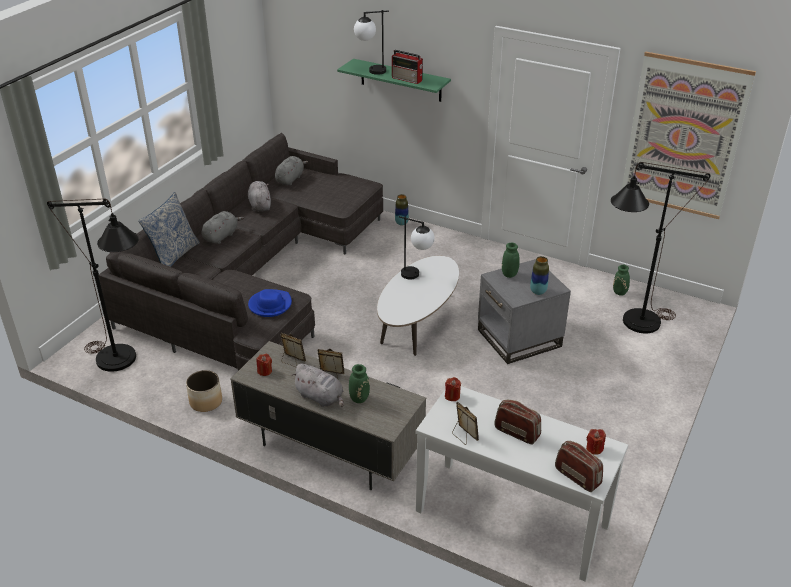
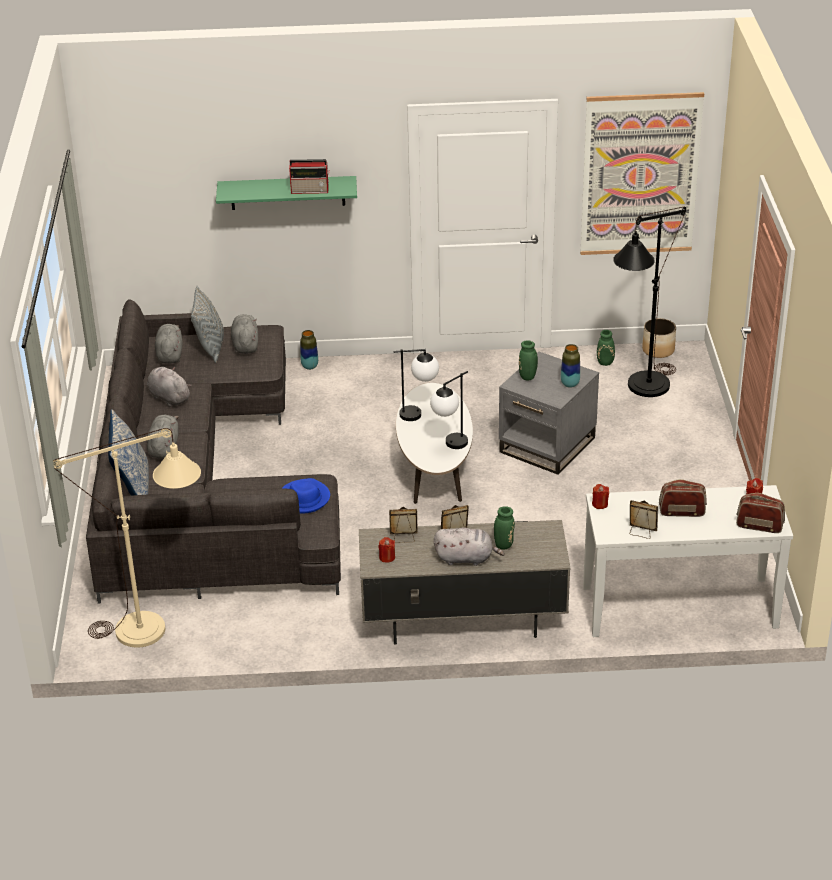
camera: 30 degrees left, 0 degrees up
black floor lamp [47,199,139,372] -> beige floor lamp [53,428,201,648]
planter [186,370,222,412] -> planter moved to [642,318,676,358]
table lamp [354,10,389,75] -> table lamp moved to [430,371,468,449]
none -> grey pillow [191,286,224,363]
none -> grey plush toy [231,314,258,354]

